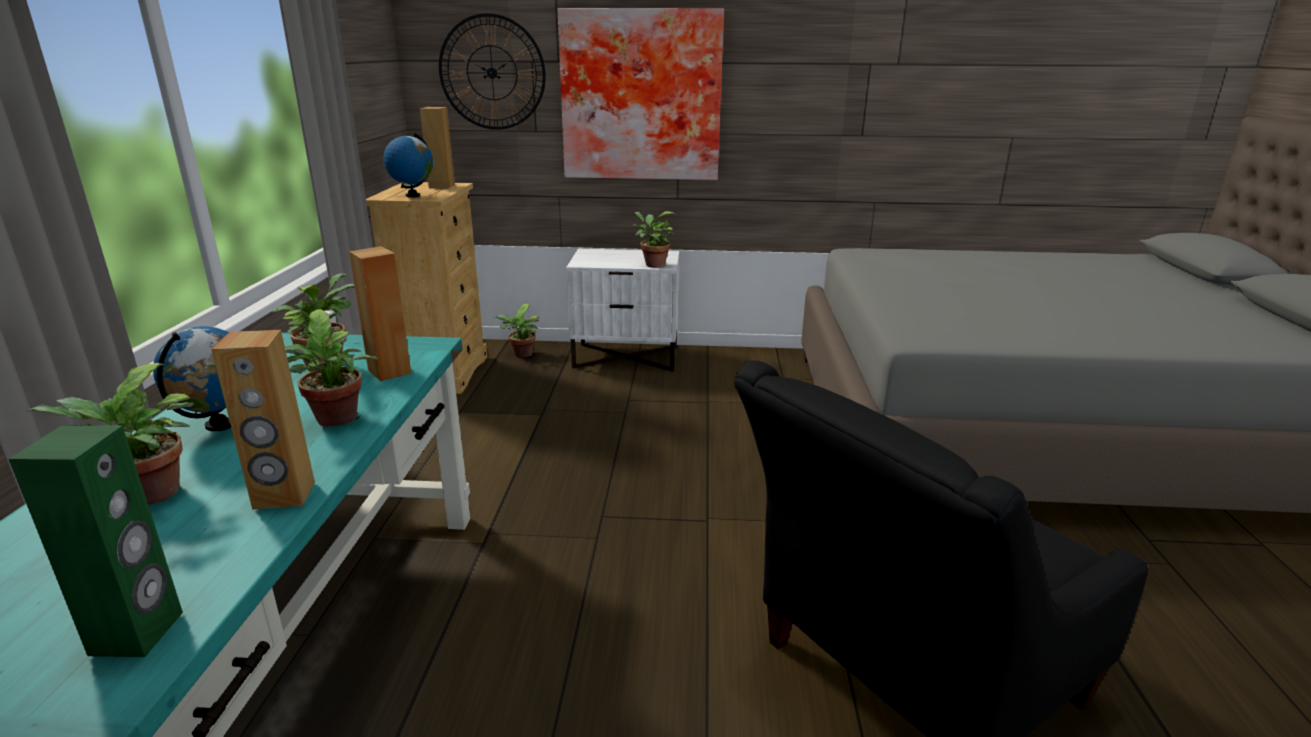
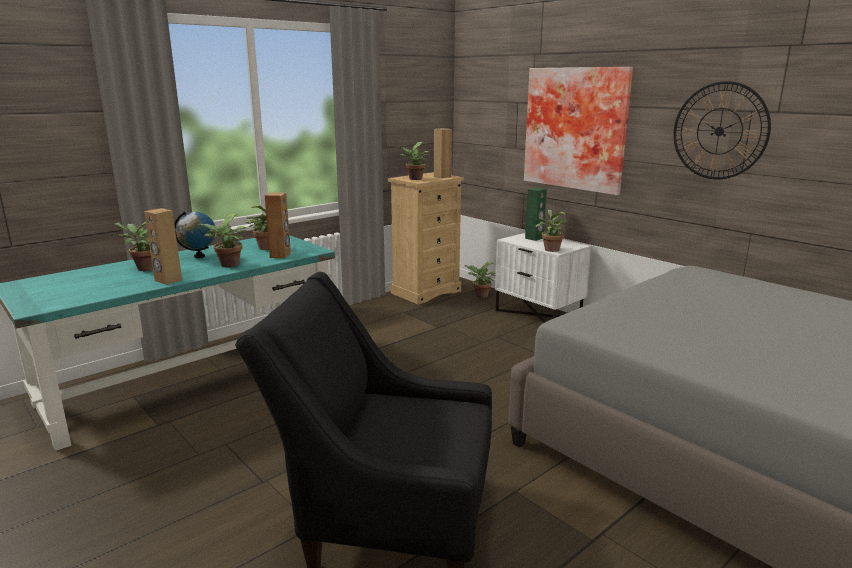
camera: 45 degrees right, 5 degrees down
green speaker [9,425,183,657] -> green speaker moved to [525,188,547,241]
globe [383,133,433,197] -> potted plant [396,142,430,180]
wall clock [439,13,546,130] -> wall clock moved to [673,81,771,179]

